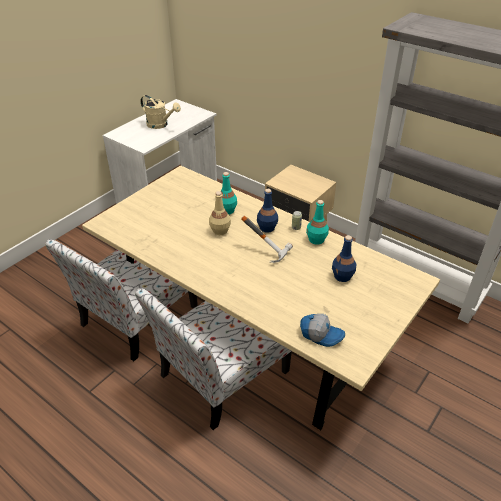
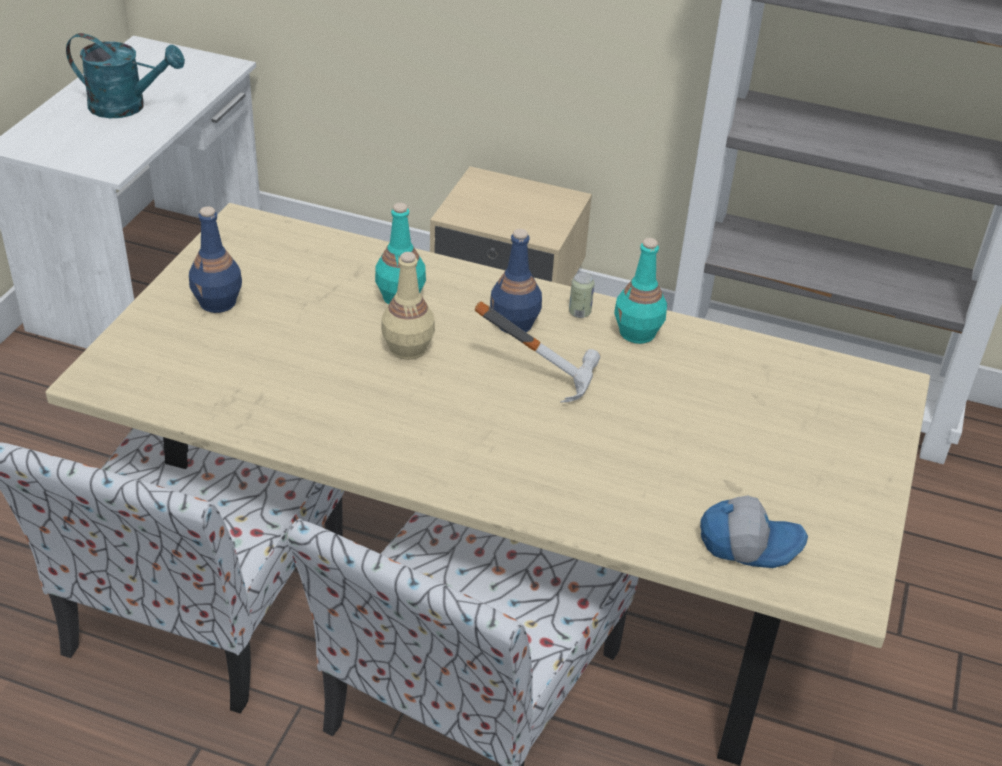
camera: 20 degrees left, 0 degrees up
beige watering can [141,95,181,129] -> turquoise watering can [66,33,185,118]
blue bottle [332,235,356,282] -> blue bottle moved to [189,207,242,313]

